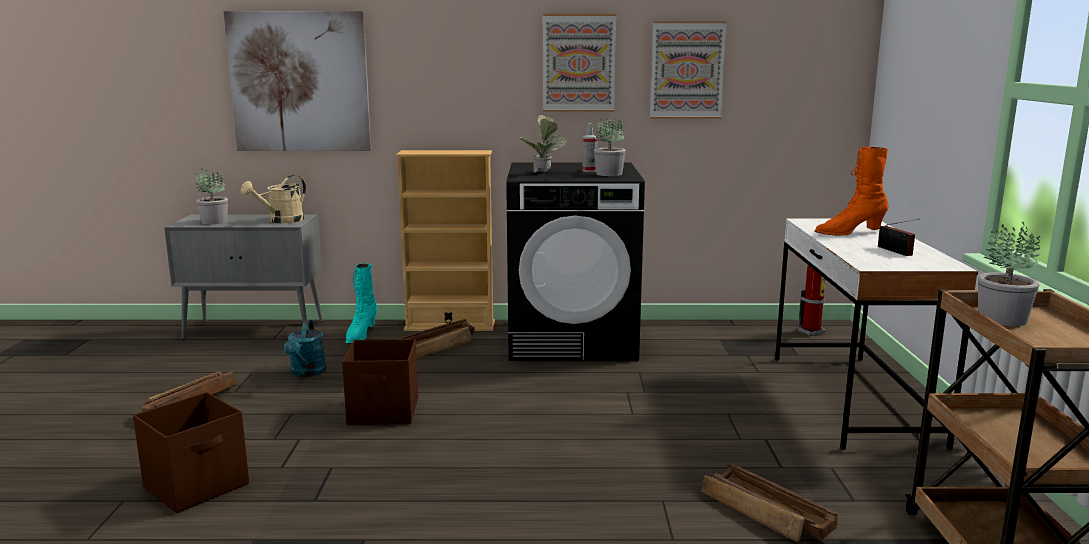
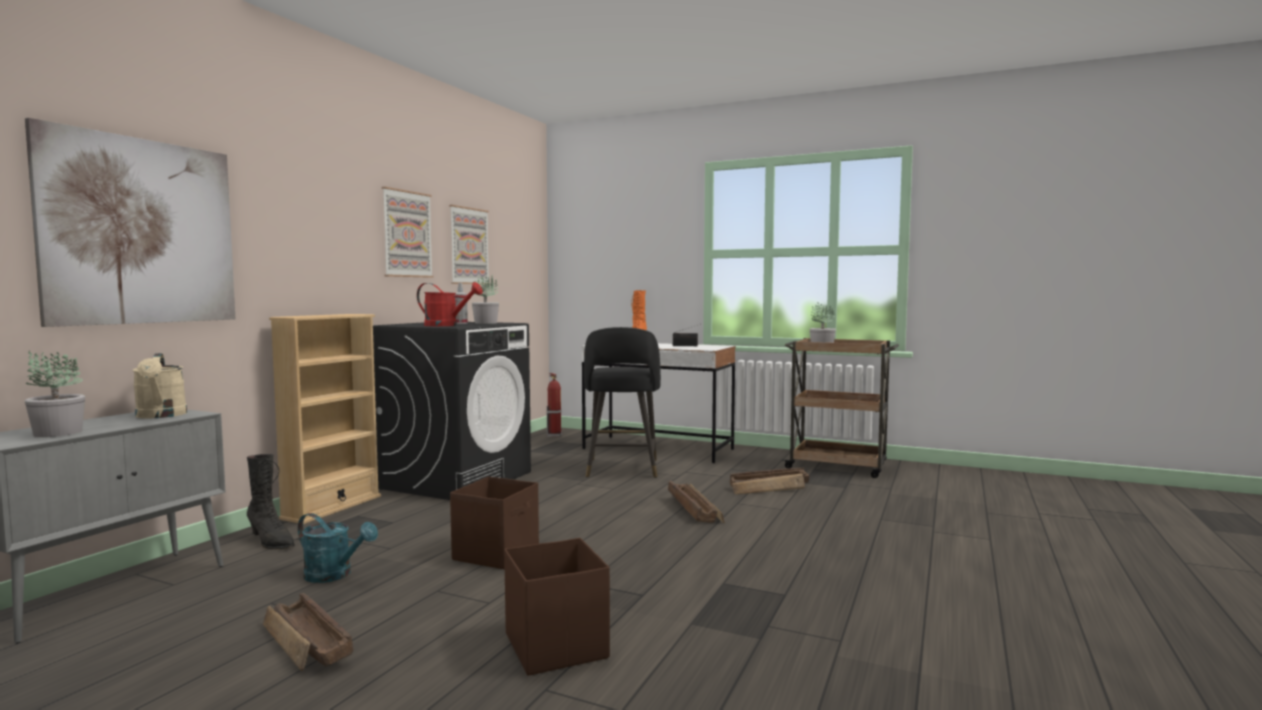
camera: 65 degrees left, 10 degrees down
turquoise boot [346,264,377,343] -> black boot [247,454,295,550]
crate [398,319,474,358] -> crate moved to [668,481,725,523]
potted plant [519,115,567,173] -> red watering can [417,282,483,326]
none -> black stool [584,327,661,478]

